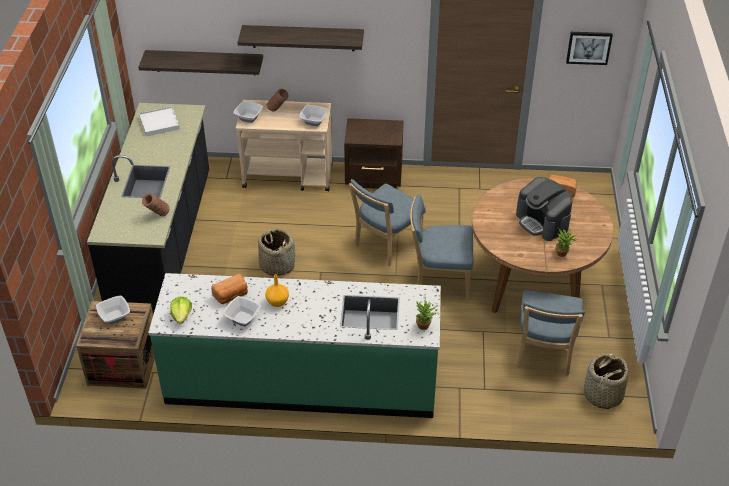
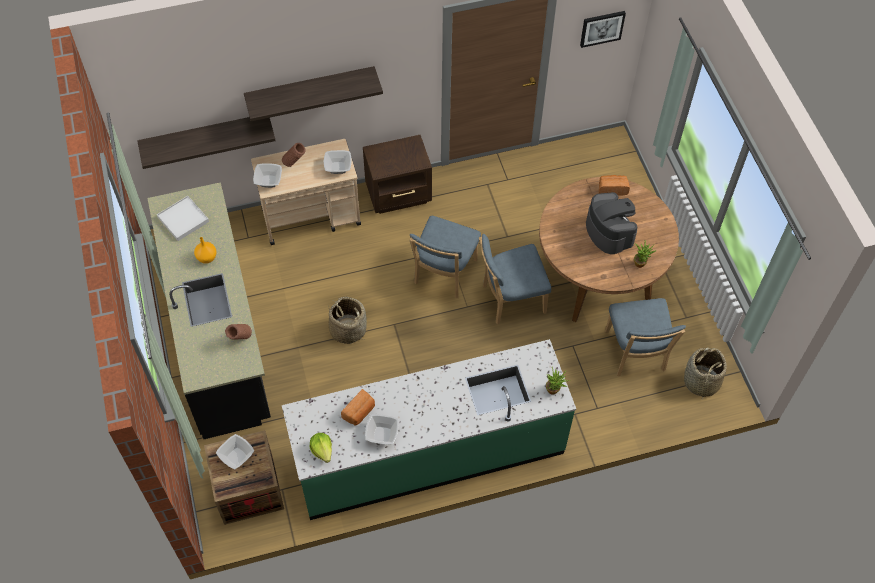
camera: 20 degrees left, 15 degrees up
orange vase [265,274,289,307] -> orange vase moved to [194,237,217,264]
coffee machine [516,177,572,241] -> coffee machine turned 150 degrees counterclockwise [586,192,637,254]

